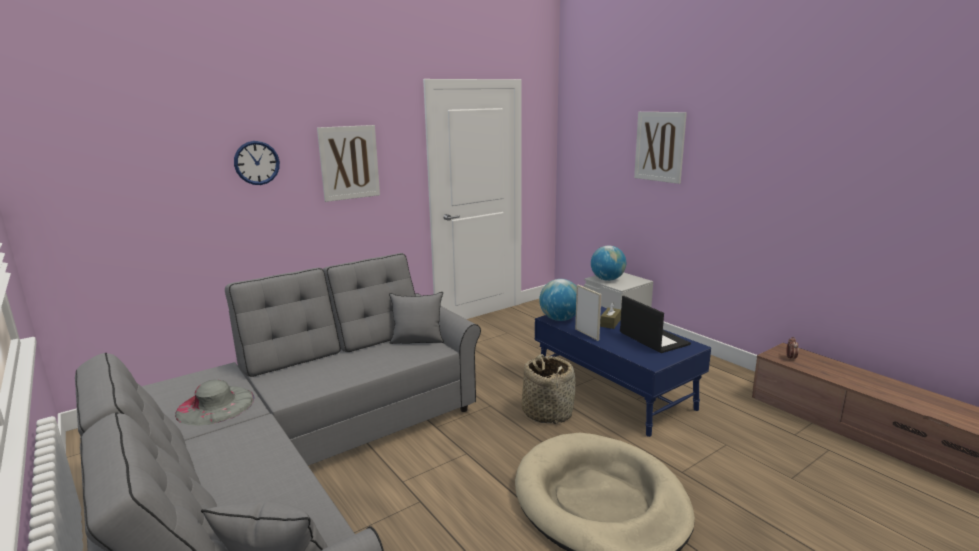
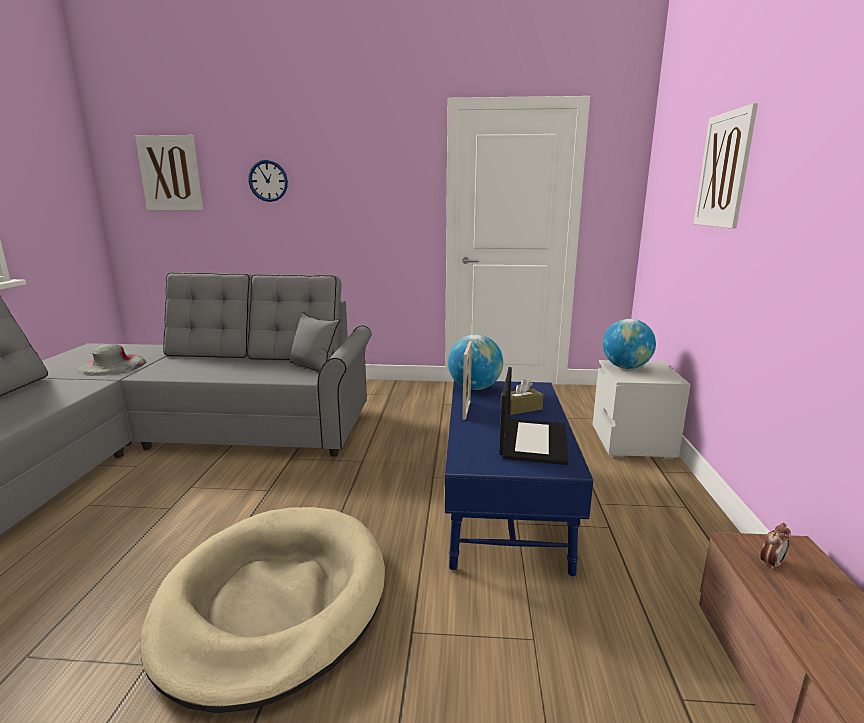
camera: 40 degrees right, 0 degrees up
picture [317,125,380,202] -> picture moved to [135,135,203,210]
basket [522,354,575,424] -> none

